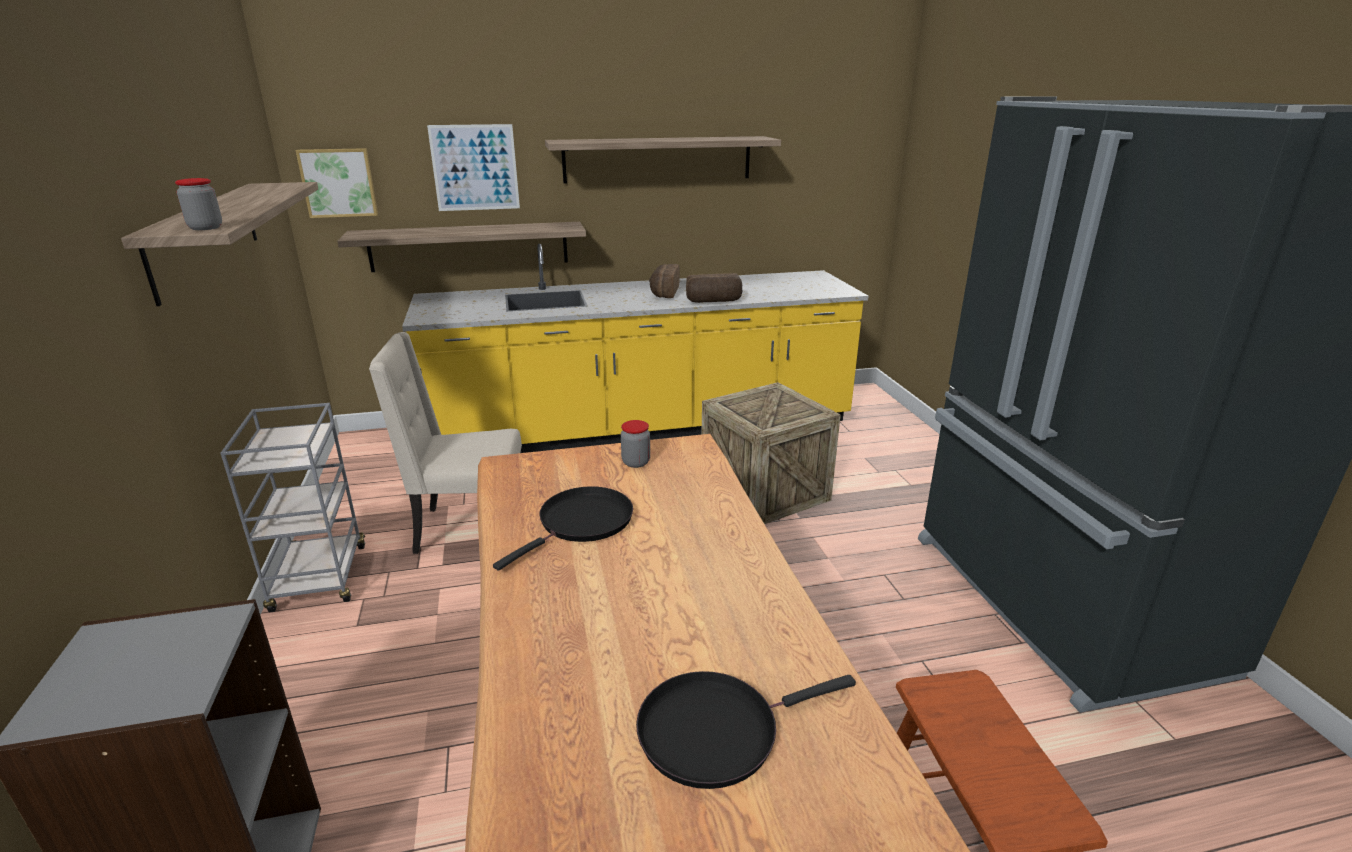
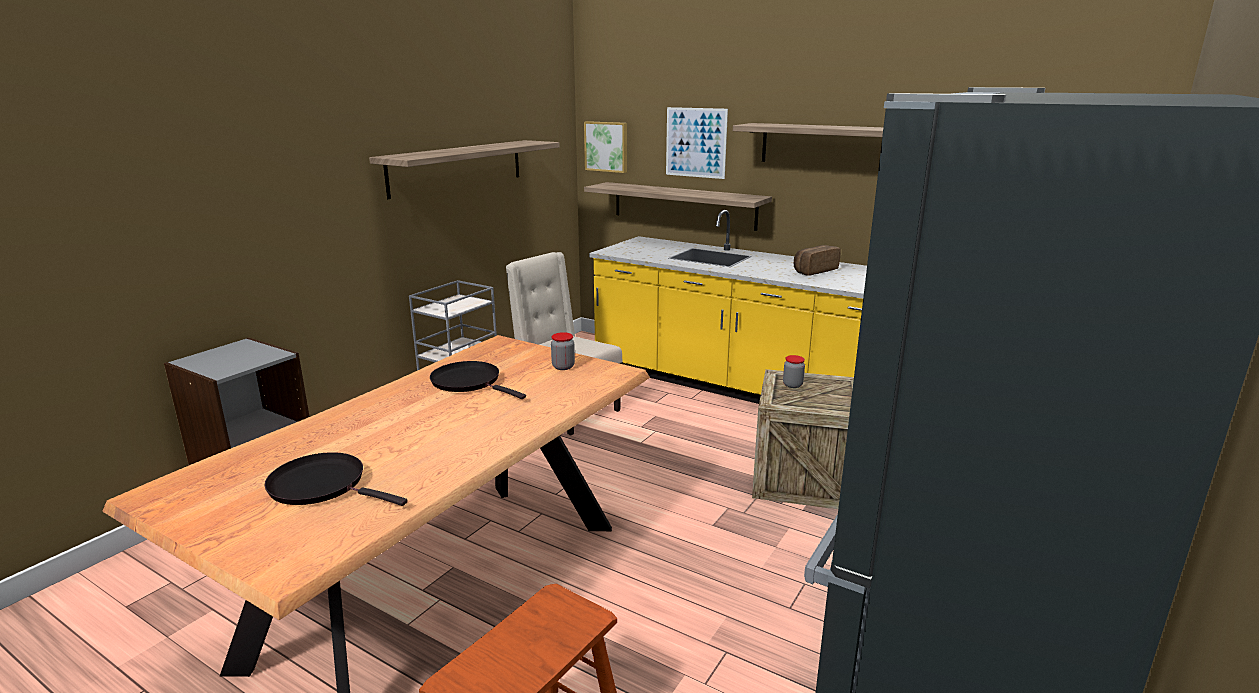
camera: 45 degrees right, 5 degrees down
jar [175,178,222,230] -> jar moved to [783,355,805,388]
black frying pan [493,486,633,571] -> black frying pan turned 135 degrees counterclockwise [430,361,526,399]
bread [686,273,742,303] -> none

